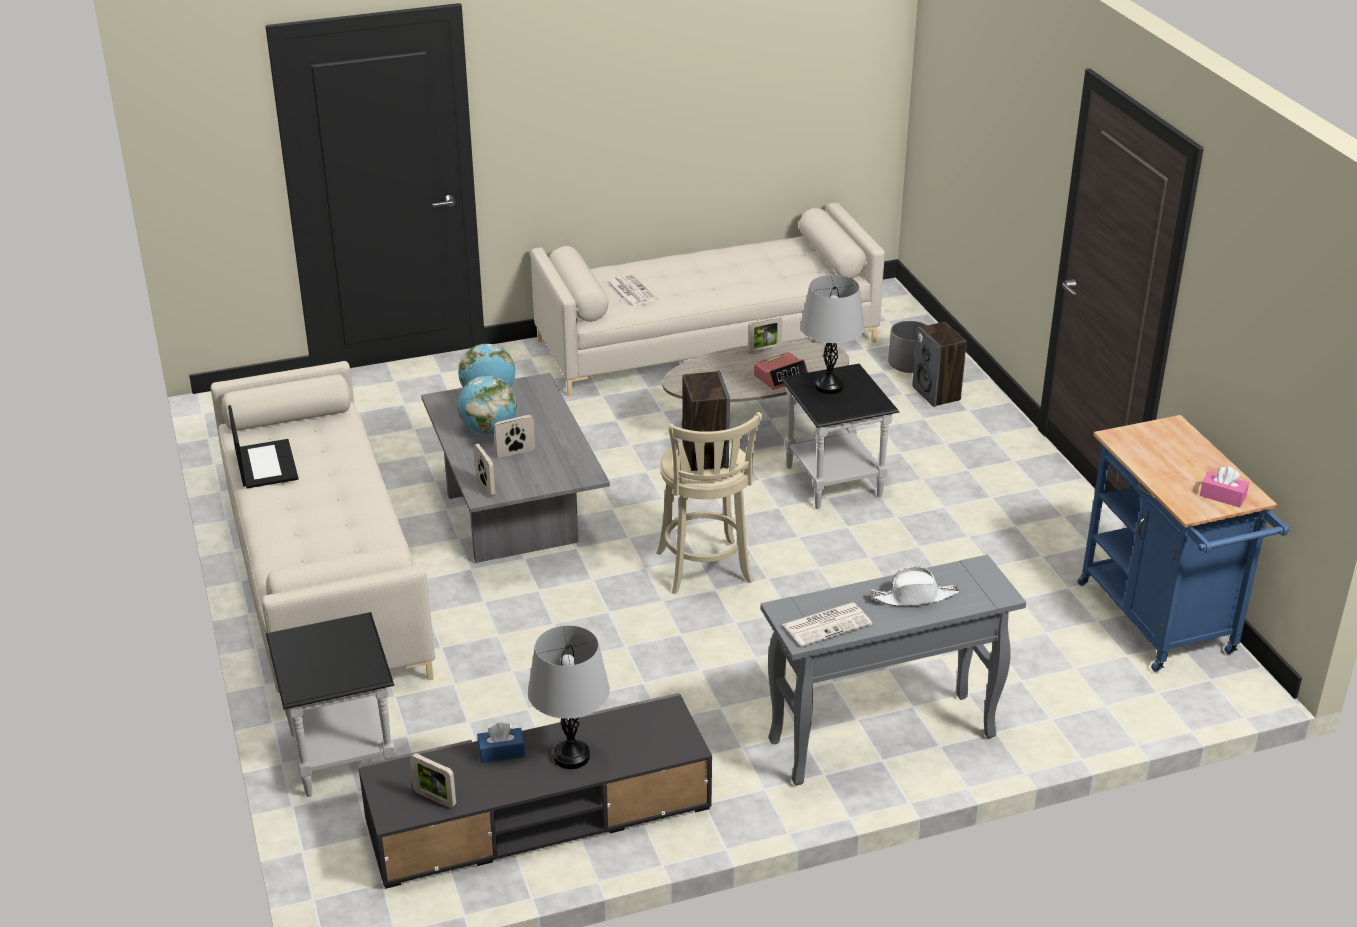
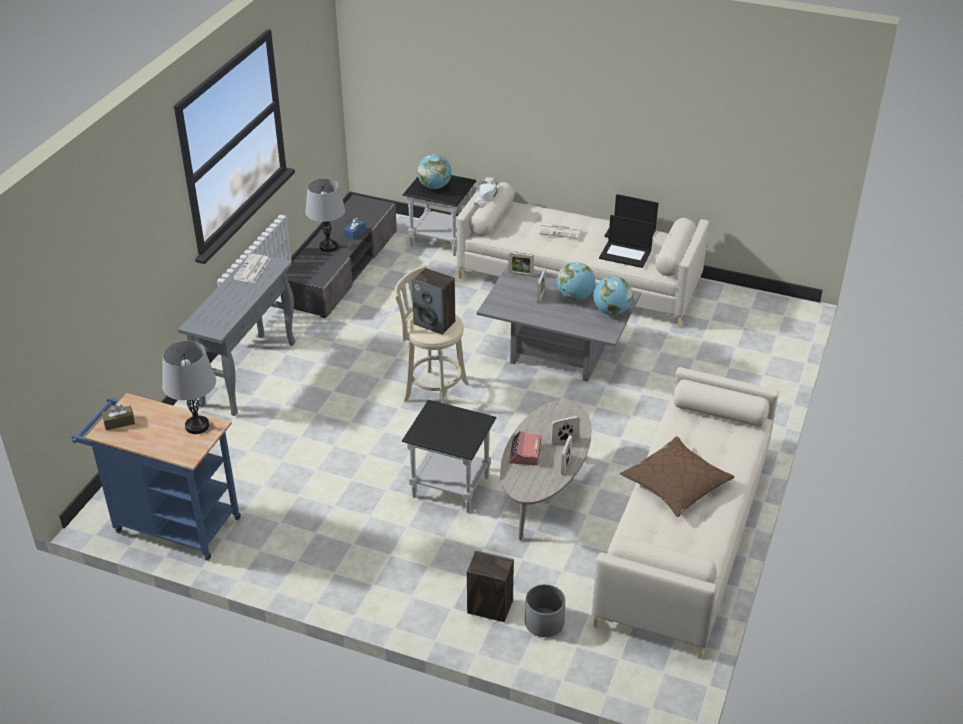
camera: 130 degrees right, 5 degrees up
picture frame [410,753,456,808] -> picture frame moved to [551,416,580,445]
newspaper [606,274,657,307] -> newspaper moved to [538,223,580,239]
grey table lamp [800,275,865,394] -> grey table lamp moved to [162,341,216,434]
white hat [871,567,959,606] -> white hat moved to [473,181,500,205]
pink tissue box [1200,466,1249,507] -> brown tissue box [102,405,135,430]
none -> globe [417,154,452,189]
none -> laptop [599,215,654,268]
none -> brown pillow [620,436,734,517]

